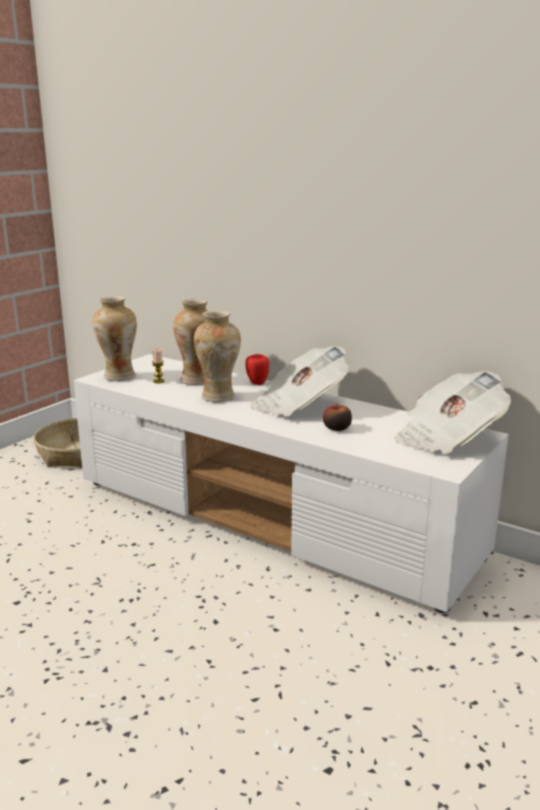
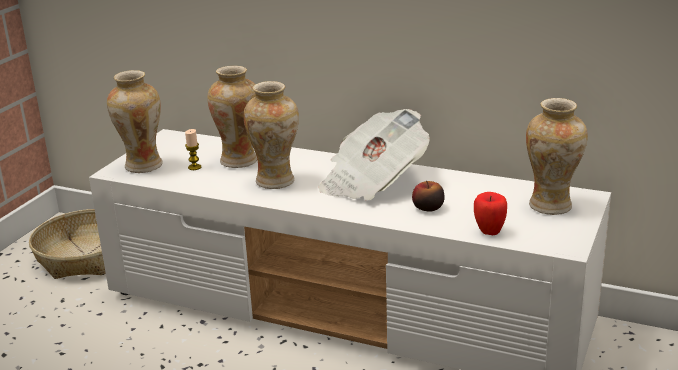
camera: 10 degrees left, 5 degrees up
apple [245,354,269,385] -> apple moved to [474,192,507,235]
newspaper [395,371,511,454] -> vase [526,98,588,215]

